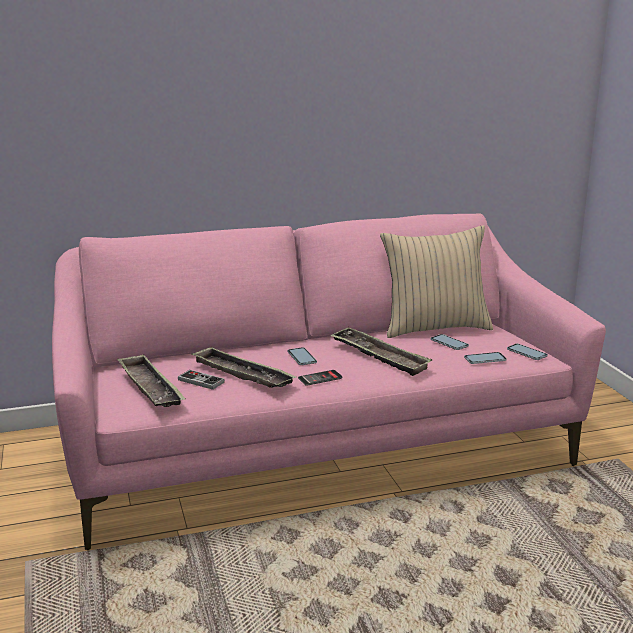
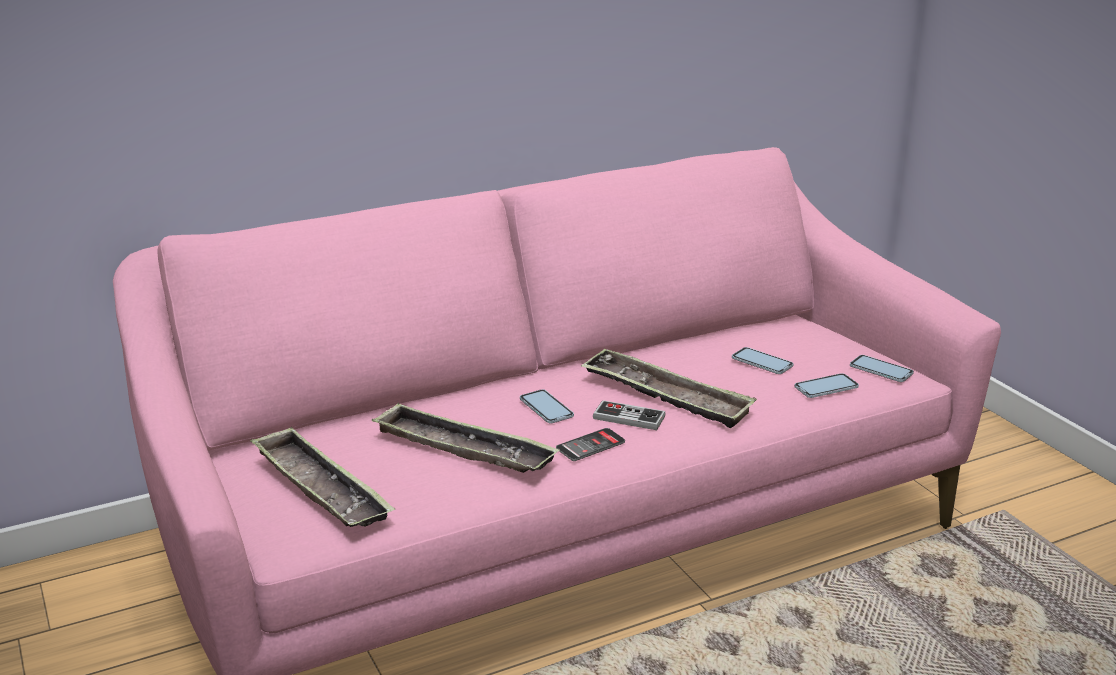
camera: 10 degrees left, 5 degrees up
game controller [178,370,225,390] -> game controller moved to [593,400,666,430]
beige pillow [380,225,493,338] -> none

